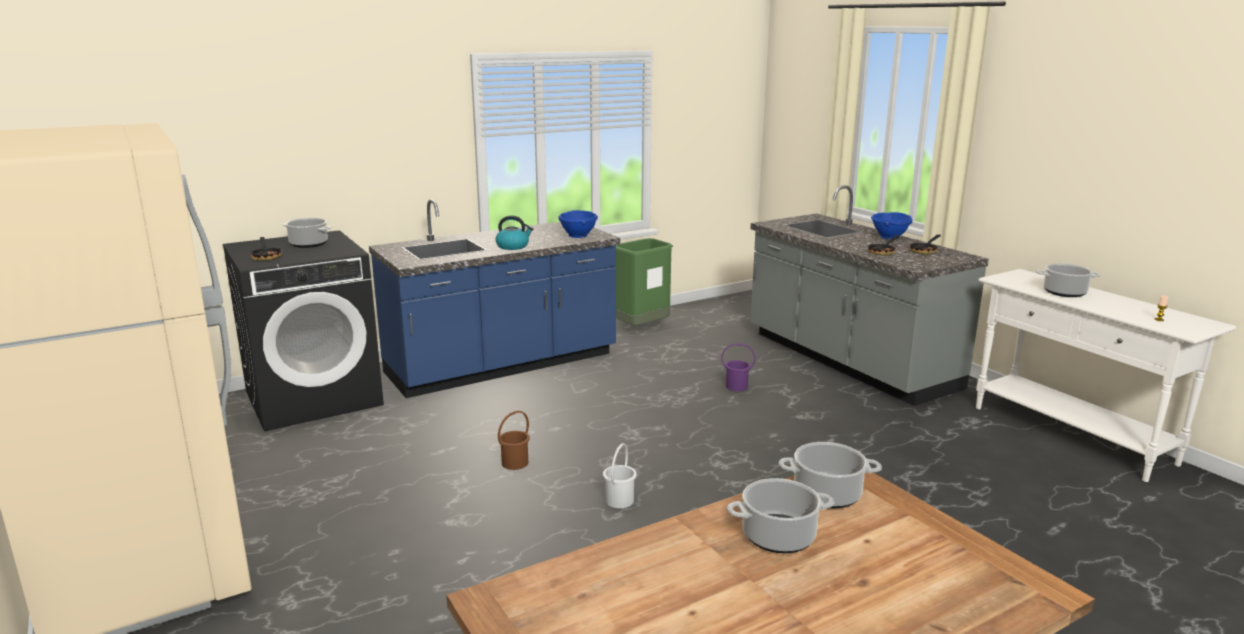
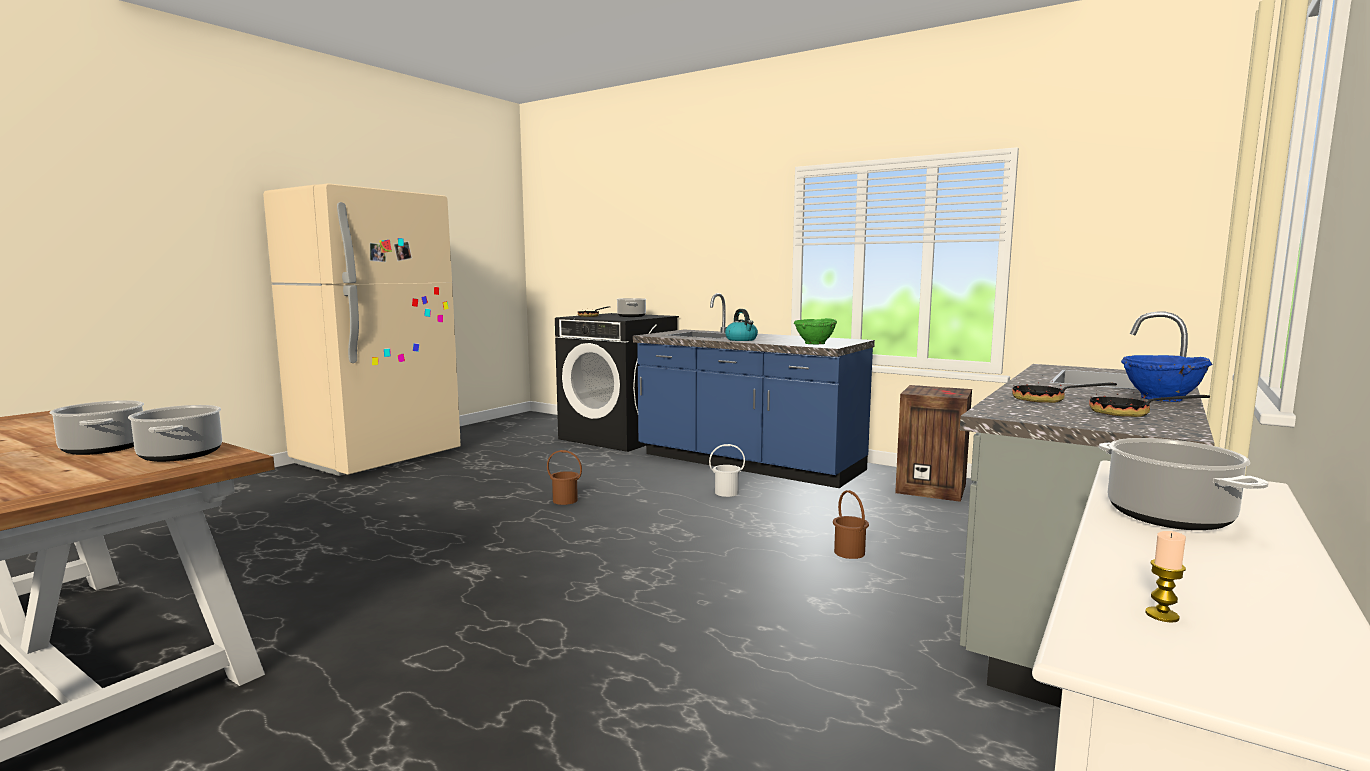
camera: 65 degrees right, 10 degrees down
blue bowl [558,210,598,238] -> green bowl [794,318,837,344]
white bucket [603,443,637,508] -> white bucket moved to [709,444,745,497]
green trash can [614,238,673,325] -> crate [895,385,972,502]
purple bucket [721,343,755,391] -> brown bucket [833,490,869,559]

